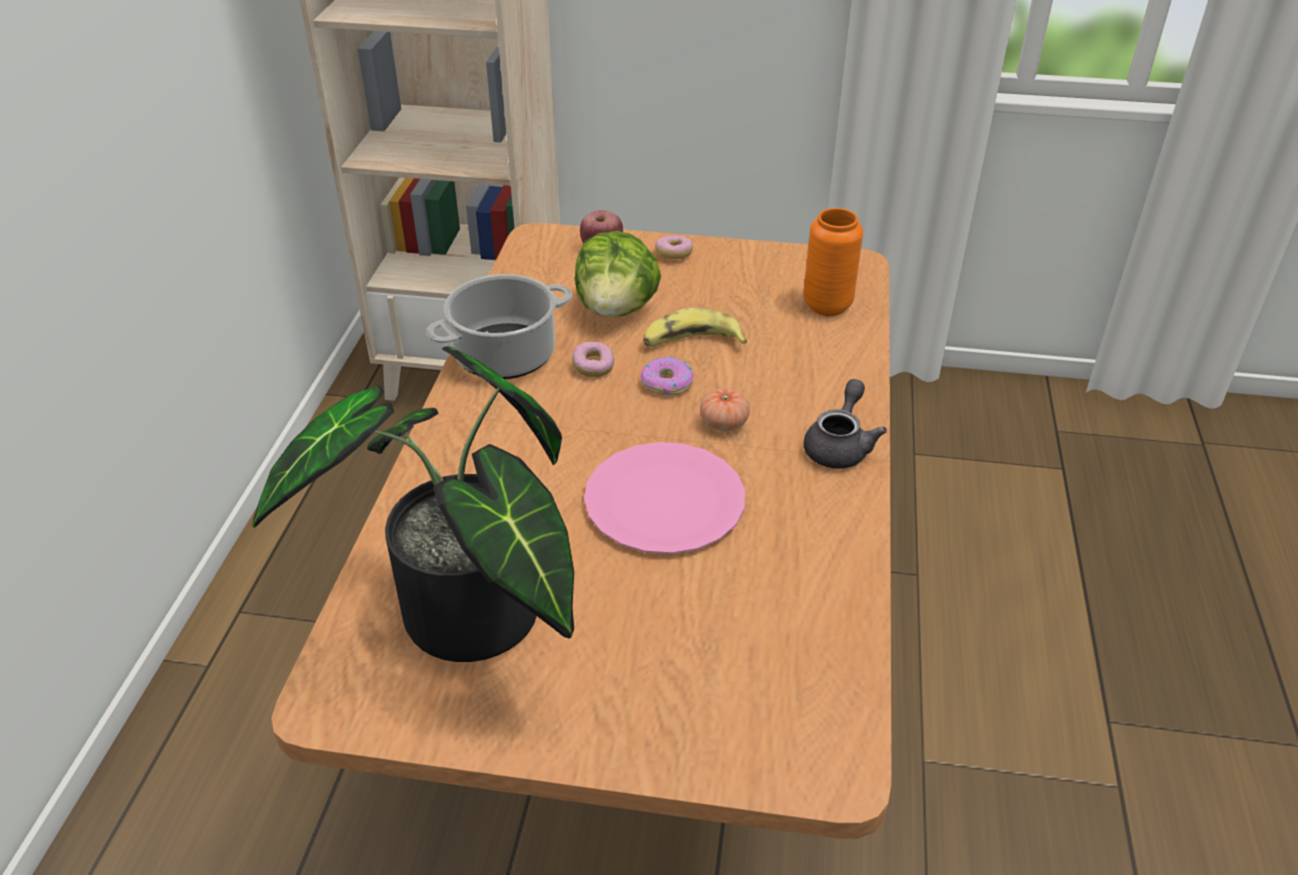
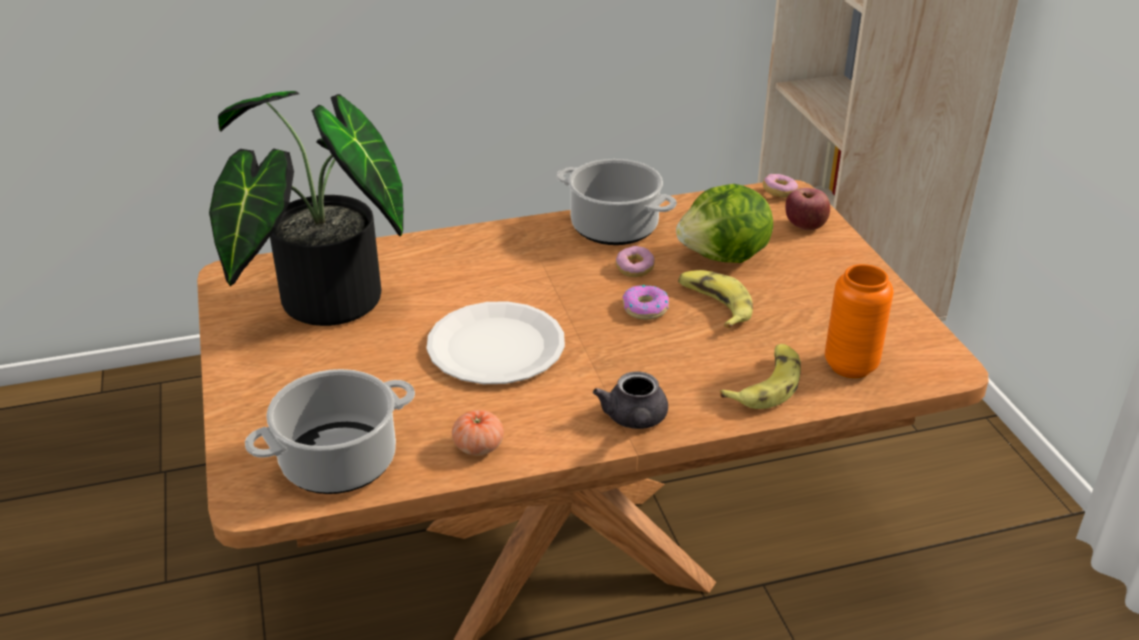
camera: 65 degrees right, 5 degrees down
pink plate [584,442,745,554] -> white plate [427,301,565,384]
donut [655,235,693,259] -> donut moved to [763,174,798,198]
tomato [700,388,750,431] -> tomato moved to [452,410,504,456]
grey teapot [804,379,887,469] -> grey teapot turned 90 degrees clockwise [593,371,668,429]
none -> cooking pot [245,369,415,494]
none -> banana [720,344,801,409]

